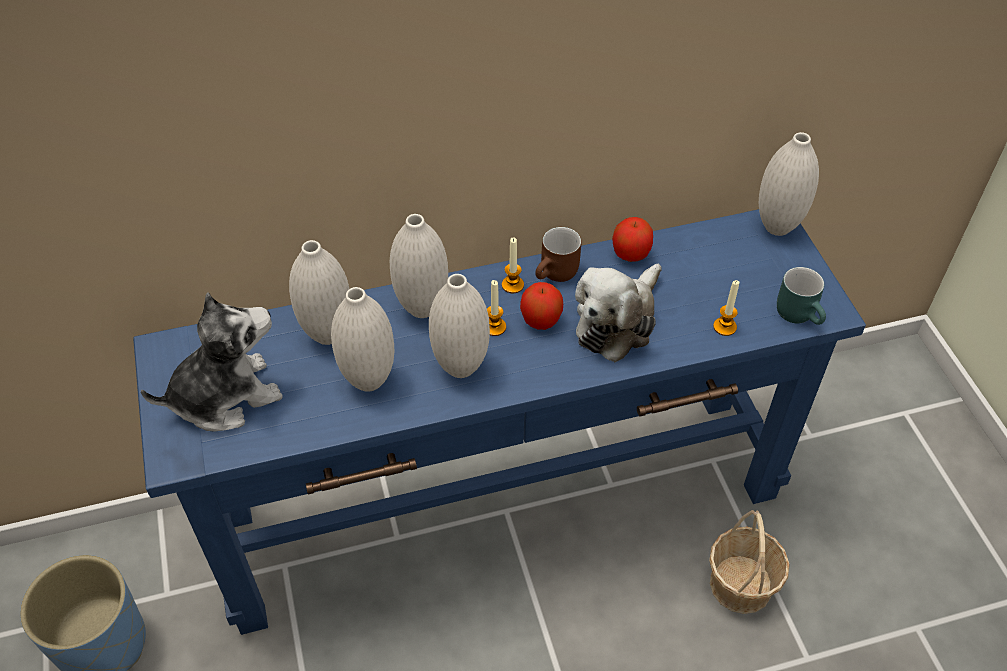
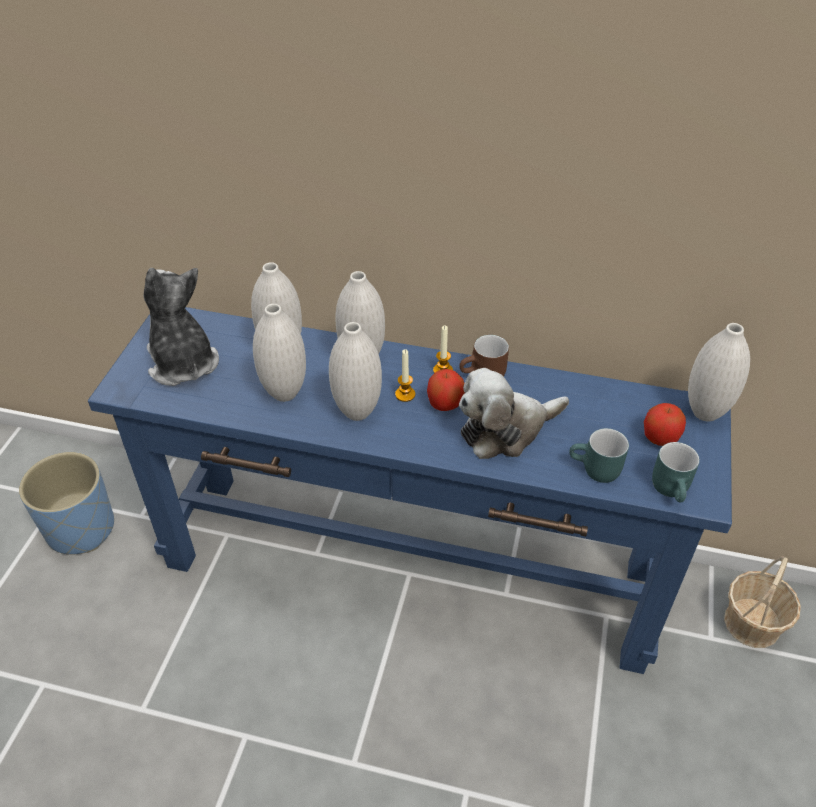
camera: 30 degrees right, 5 degrees down
plush toy [141,292,283,432] -> plush toy turned 120 degrees counterclockwise [144,268,219,386]
apple [612,217,653,262] -> apple moved to [644,403,686,446]
basket [709,510,790,614] -> basket moved to [724,556,801,648]
candle [713,280,740,336] -> turquoise mug [569,428,629,483]

